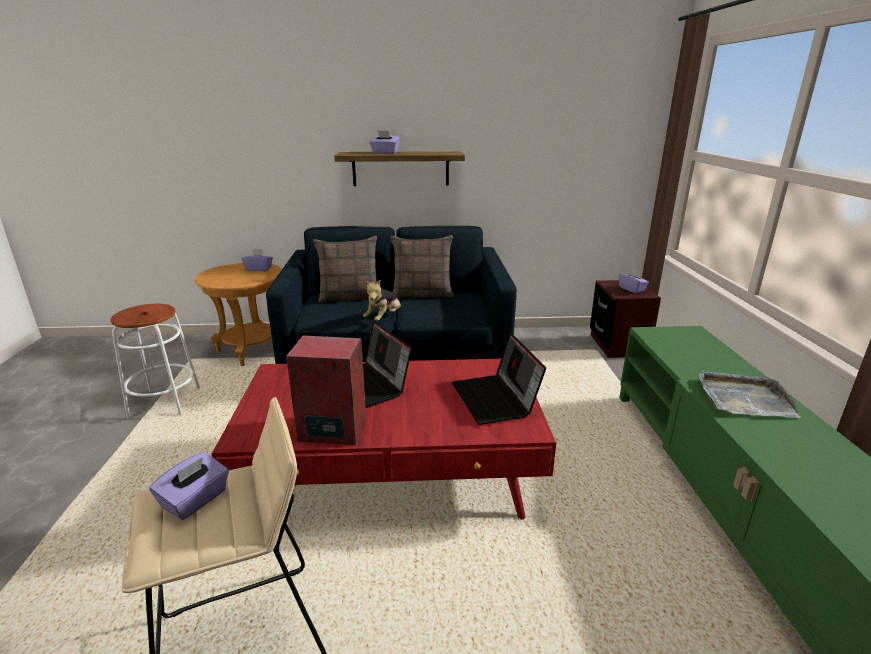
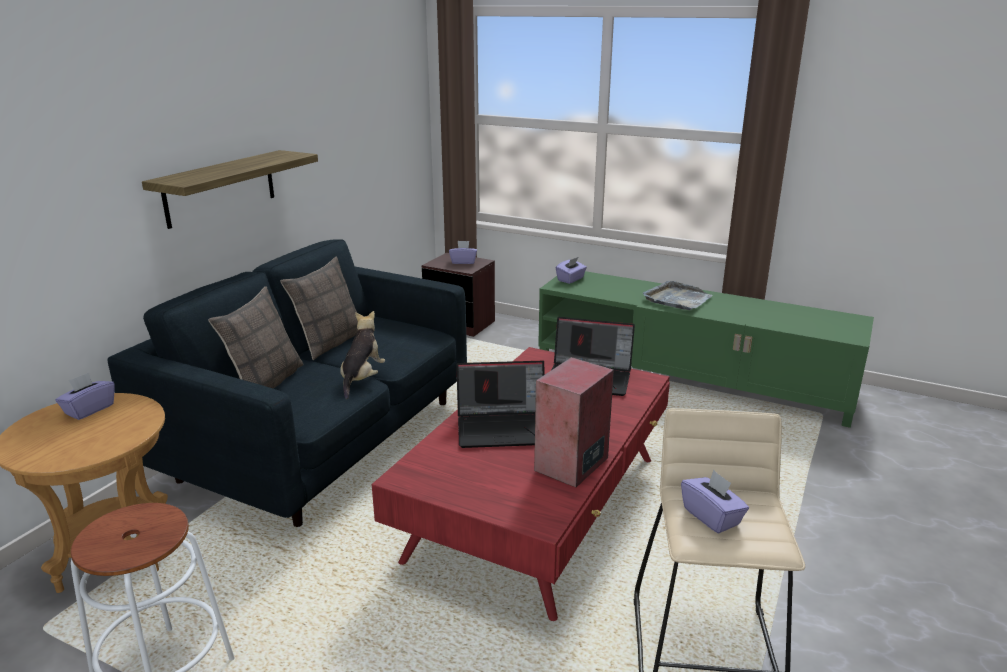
camera: 60 degrees left, 0 degrees up
plush toy [363,280,401,321] -> plush toy turned 135 degrees counterclockwise [340,311,385,399]
purple tissue box [369,130,400,154] -> purple tissue box moved to [556,257,587,284]

